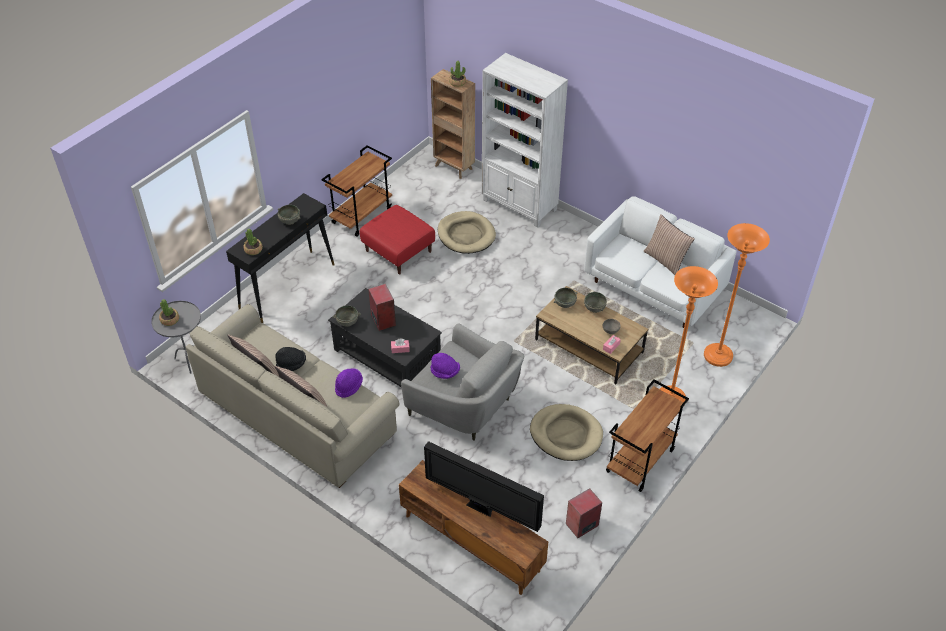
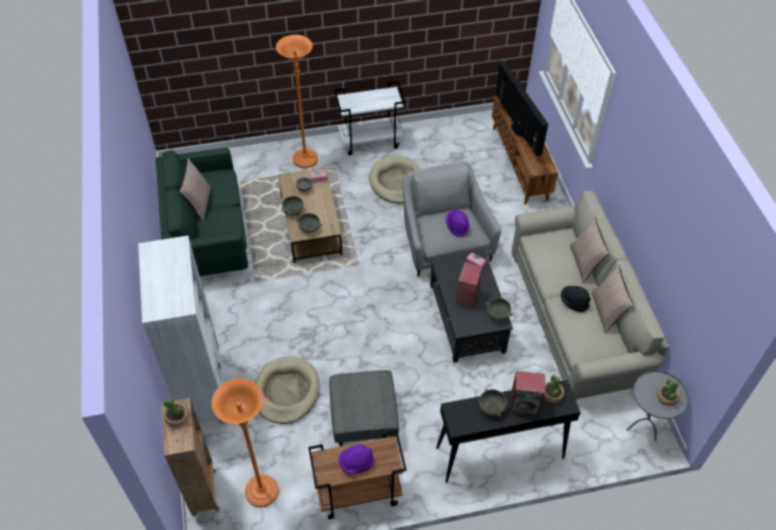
camera: 140 degrees left, 5 degrees up
purple hat [335,368,363,398] -> purple hat moved to [339,444,374,474]
red ottoman [360,205,435,274] -> grey ottoman [330,370,399,447]
speaker [566,488,602,538] -> speaker moved to [510,371,545,415]
white sofa [584,196,737,328] -> green sofa [156,148,248,276]
brown cart [606,380,689,492] -> white cart [334,81,405,155]
orange floor lamp [704,223,770,367] -> orange floor lamp moved to [212,378,279,507]

